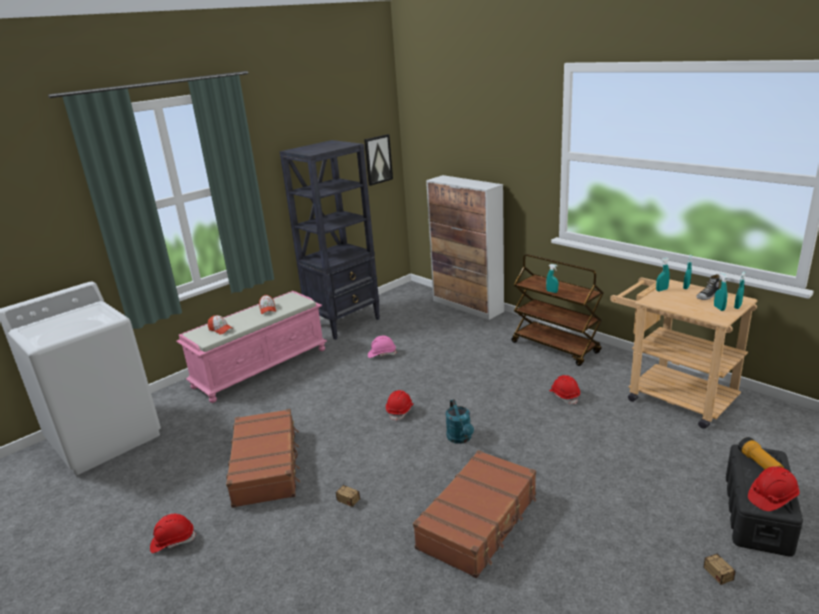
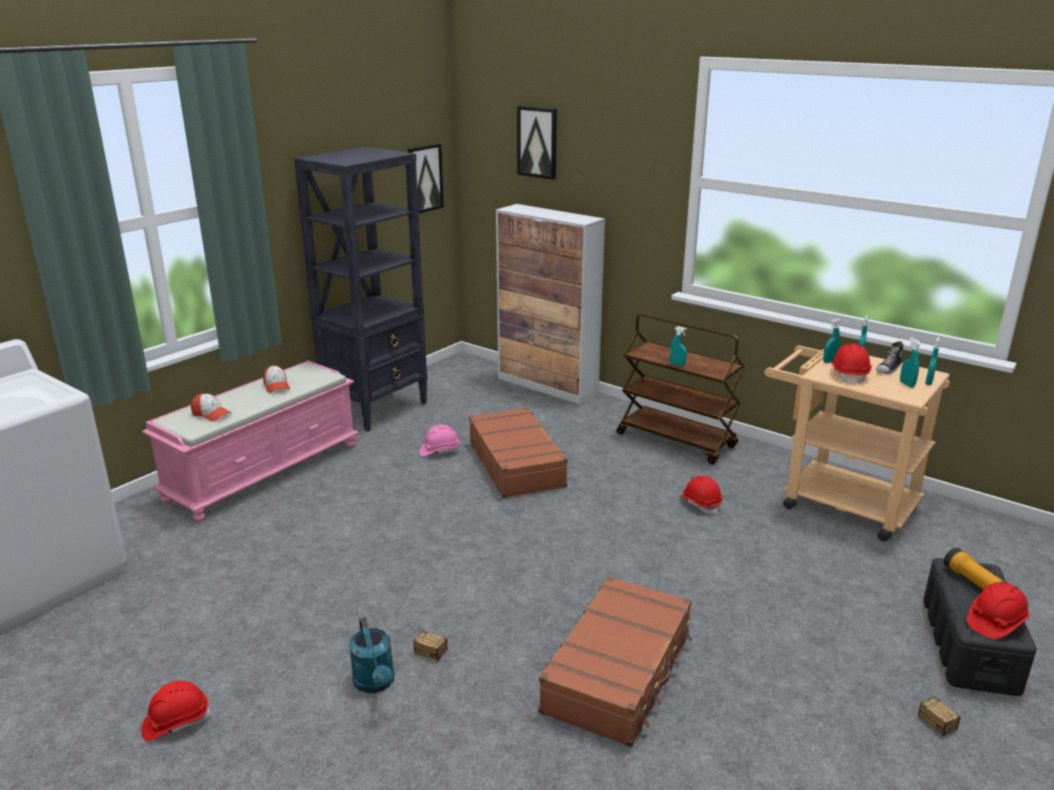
camera: 10 degrees left, 0 degrees up
brown suitcase [226,409,300,508] -> brown suitcase moved to [469,407,568,498]
red hard hat [386,390,413,421] -> red hard hat moved to [831,344,872,385]
turquoise watering can [446,400,474,444] -> turquoise watering can moved to [349,617,395,693]
none -> picture [517,106,557,180]

